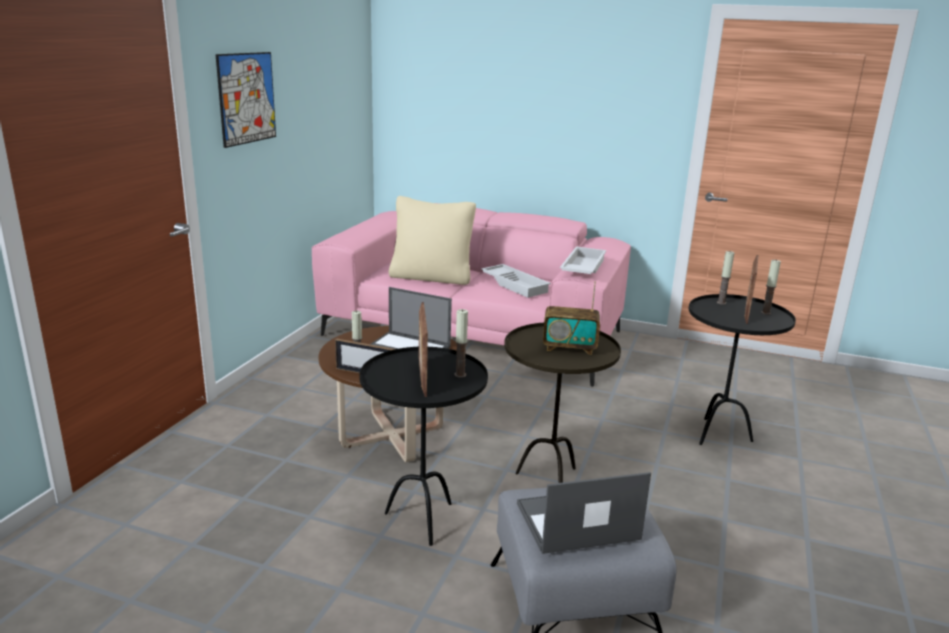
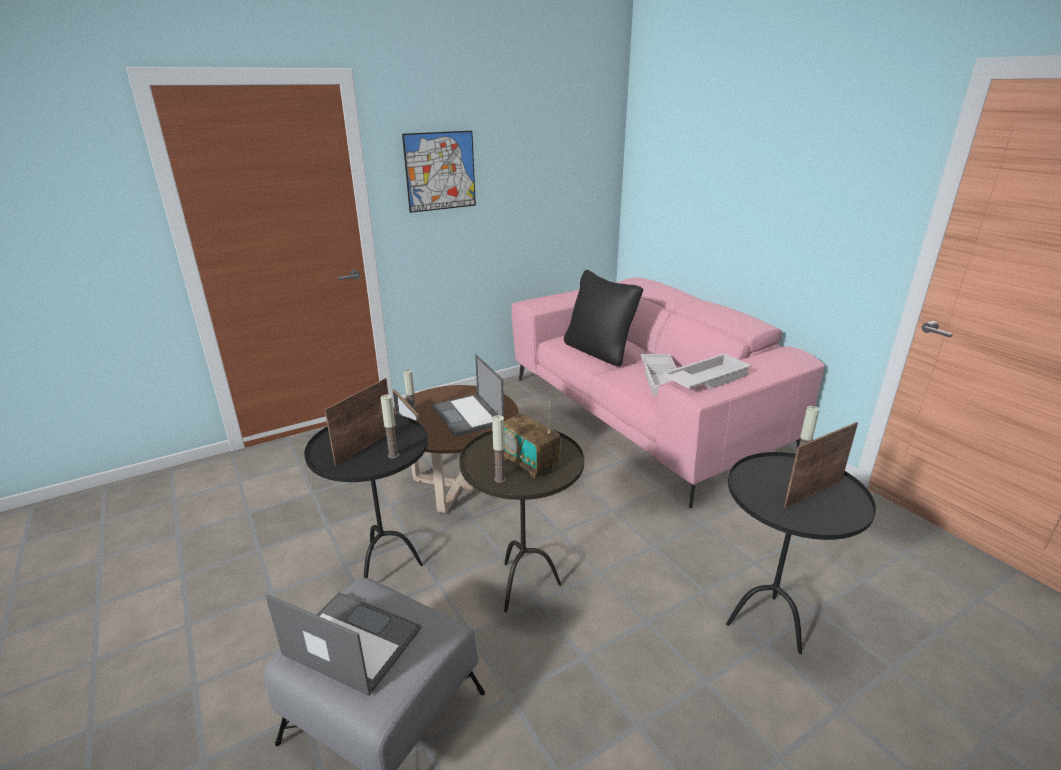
camera: 40 degrees right, 5 degrees up
beige pillow [389,196,476,285] -> black pillow [564,270,643,366]
candle [761,260,781,315] -> candle moved to [492,415,506,483]

